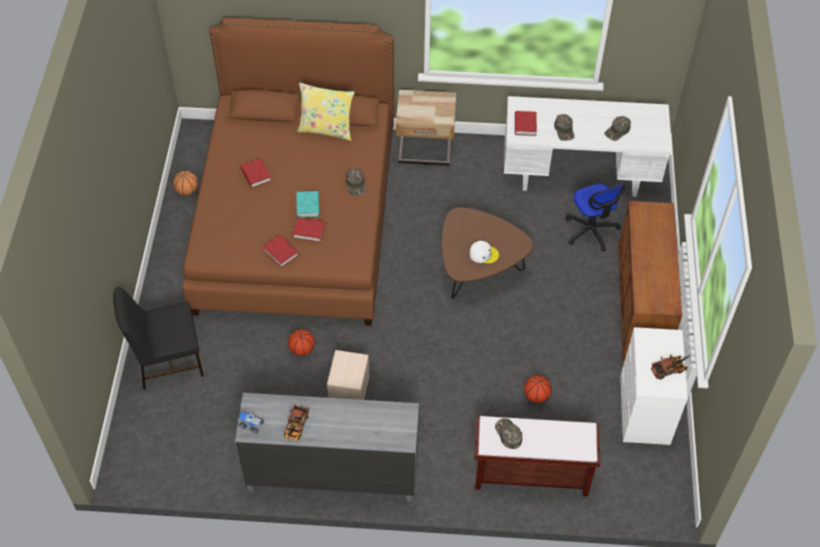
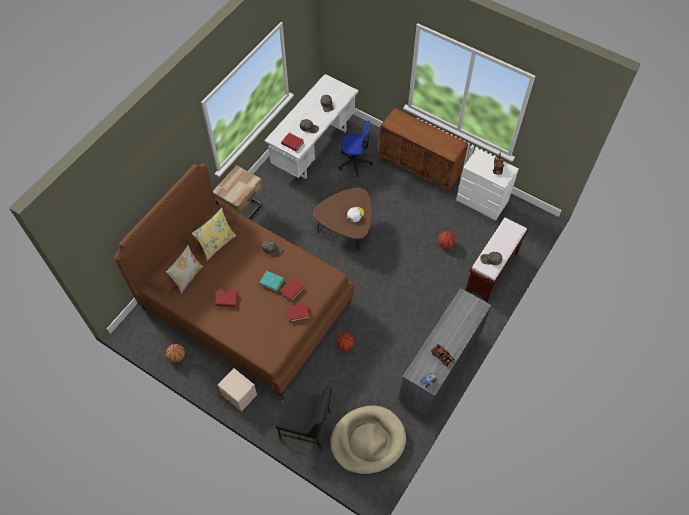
camera: 60 degrees left, 5 degrees up
black chair [113,287,204,390] -> black chair turned 90 degrees counterclockwise [276,386,331,449]
beige storage box [327,350,369,400] -> beige storage box moved to [218,368,257,412]
none -> pillow [166,245,203,294]
none -> beige dog bed [330,405,406,474]

